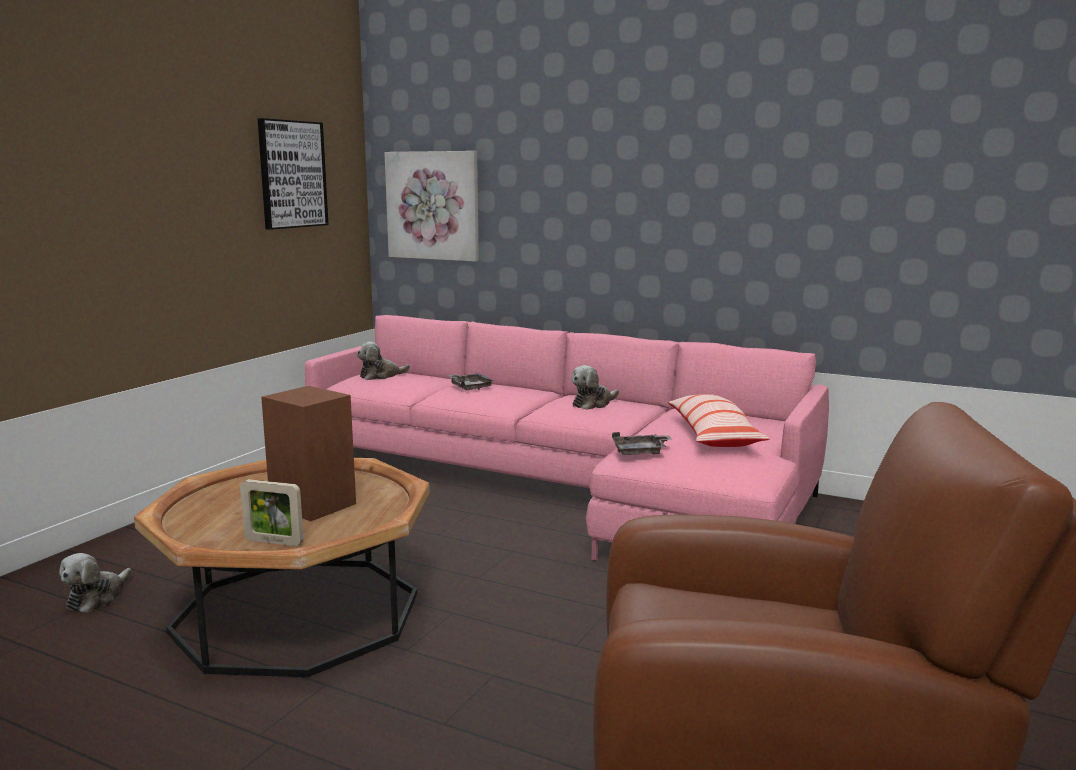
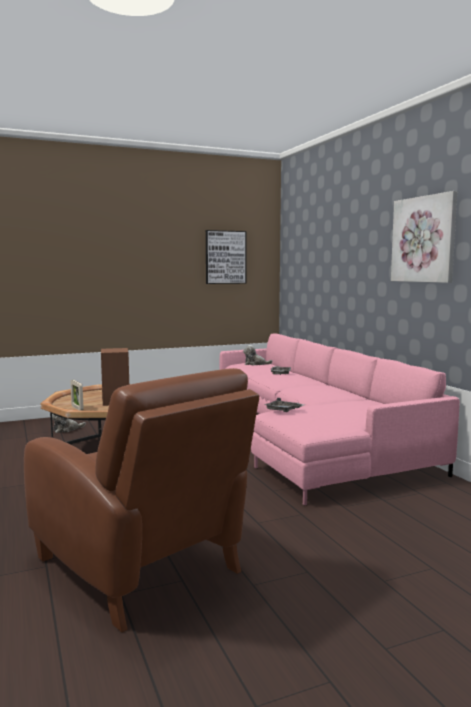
camera: 40 degrees right, 5 degrees down
picture [384,151,479,262] -> picture moved to [391,191,457,283]
plush toy [571,365,619,410] -> none
pillow [668,394,770,447] -> none

